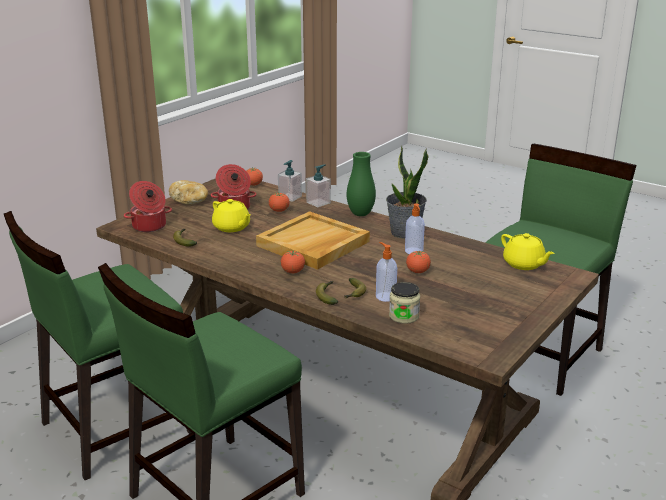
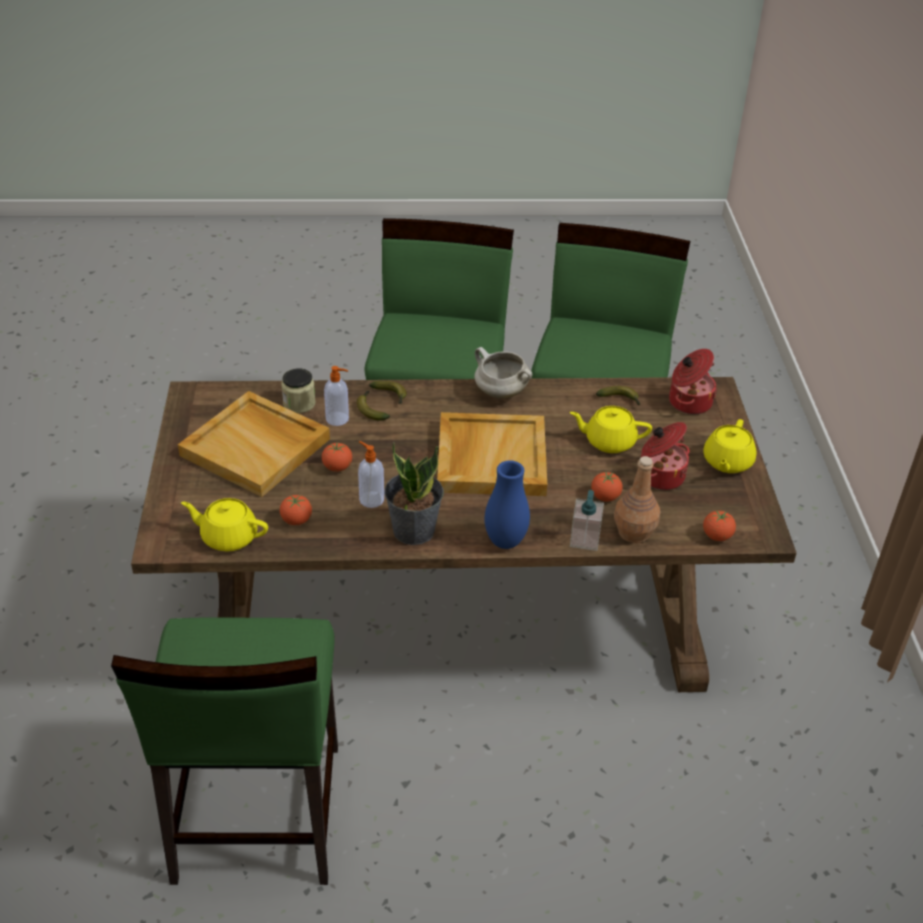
camera: 140 degrees right, 15 degrees up
bread [169,180,208,205] -> yellow teapot [703,419,757,473]
soap dispenser [278,160,302,202] -> brown bottle [614,456,660,543]
tomato [281,251,305,273] -> tomato moved to [280,495,312,525]
green vase [347,152,376,216] -> blue vase [485,460,530,549]
none -> beige tray [178,391,330,497]
none -> white cooking pot [474,347,533,399]

